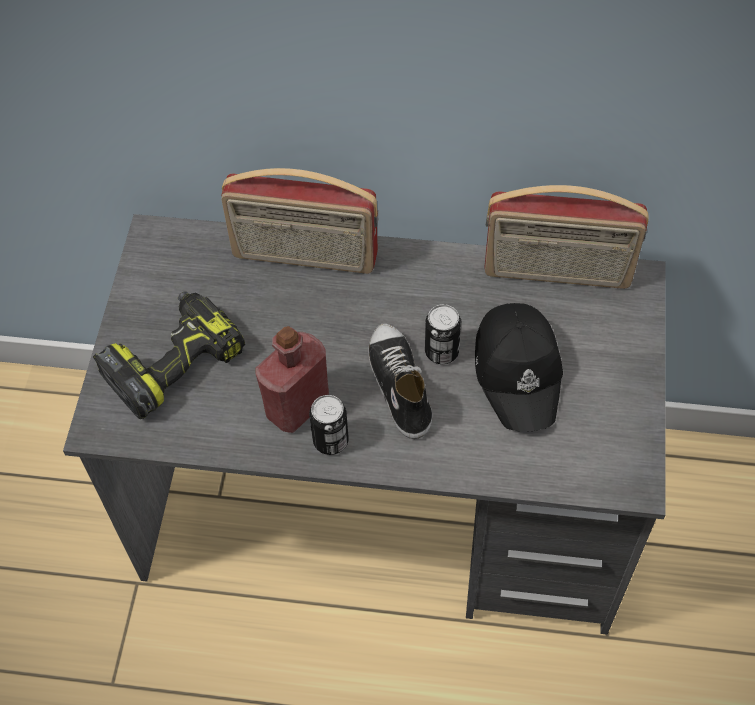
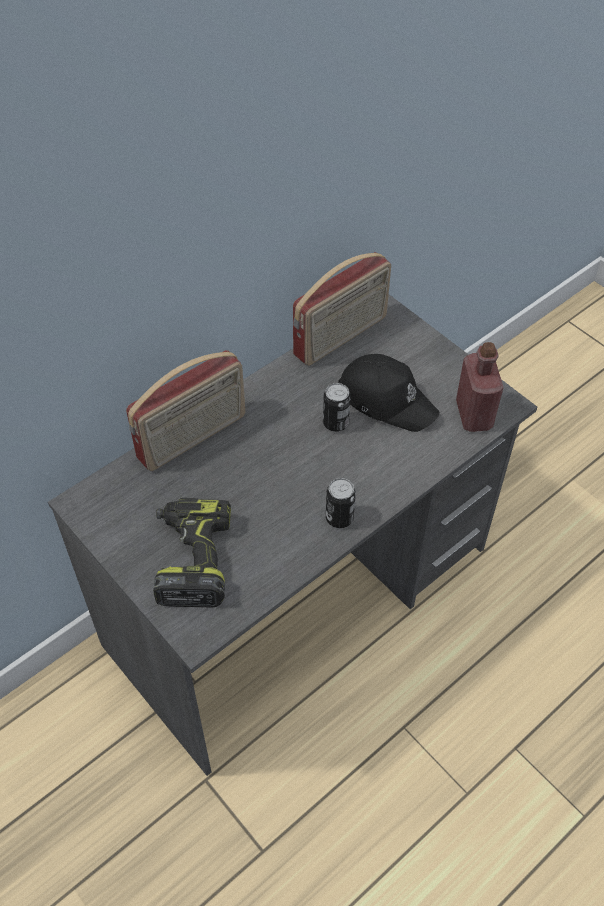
camera: 50 degrees left, 5 degrees down
red bottle [256,326,329,433] -> red bottle moved to [456,342,504,432]
shoe [368,323,432,439] -> none

